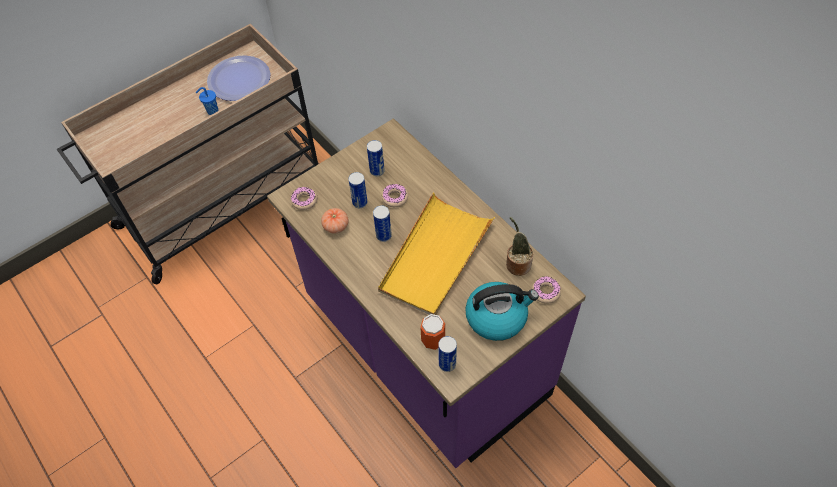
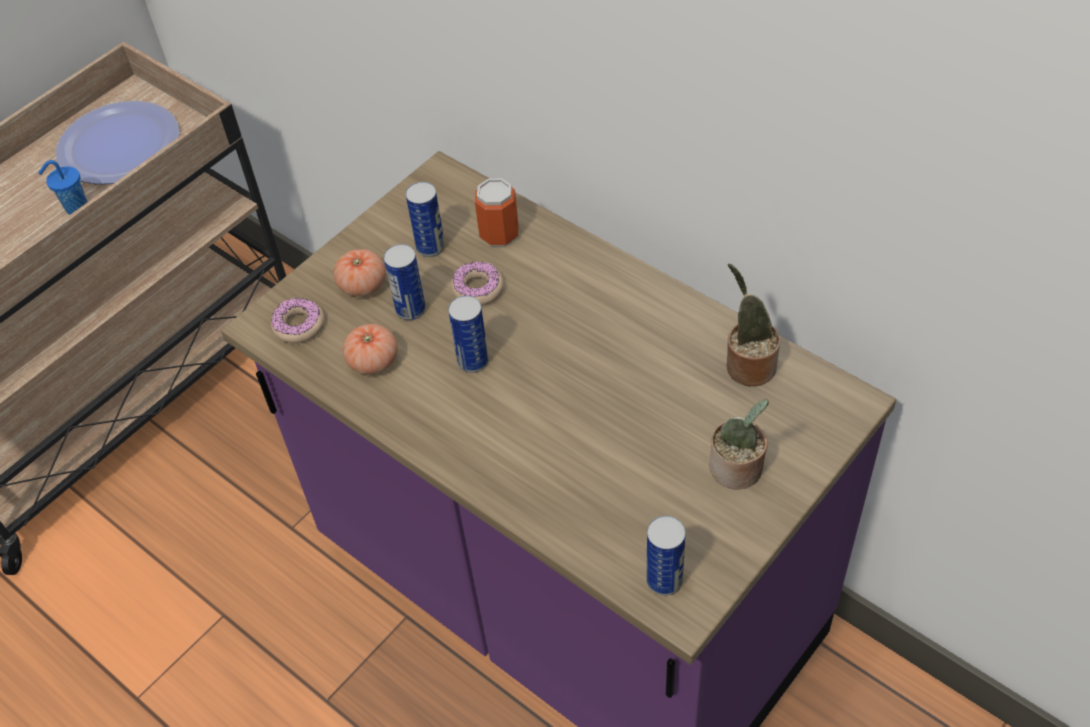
camera: 10 degrees left, 5 degrees down
yellow tray [378,192,495,315] -> none
can [420,314,445,350] -> can moved to [475,178,519,247]
kettle [465,282,539,341] -> potted plant [709,399,769,490]
donut [532,276,561,304] -> none
none -> tomato [334,249,386,297]

